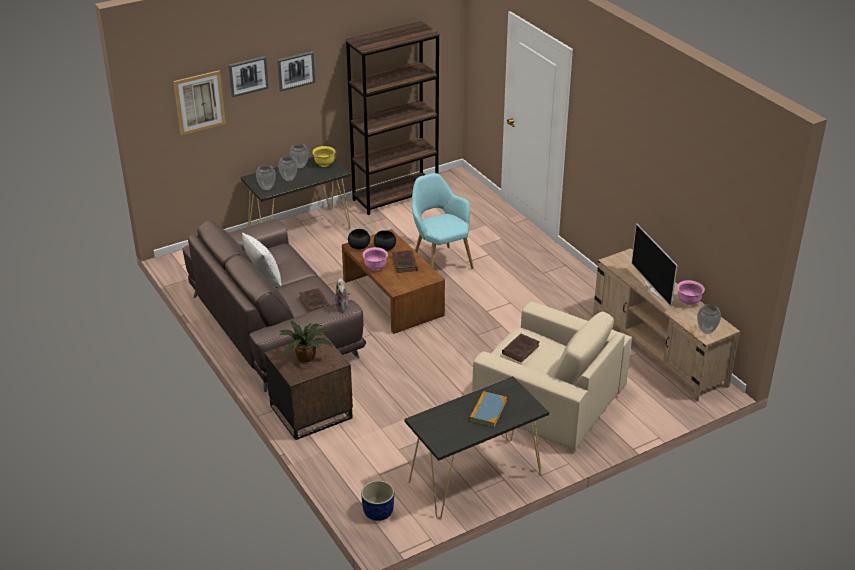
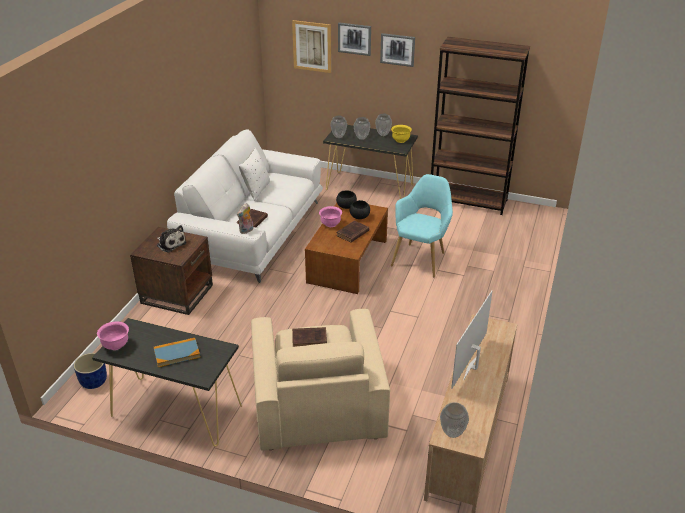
camera: 50 degrees right, 0 degrees up
brown sofa [182,219,366,392] -> white sofa [167,129,323,283]
potted plant [279,321,333,362] -> plush toy [157,225,187,253]
pink bowl [677,280,705,306] -> pink bowl moved to [97,321,129,350]

